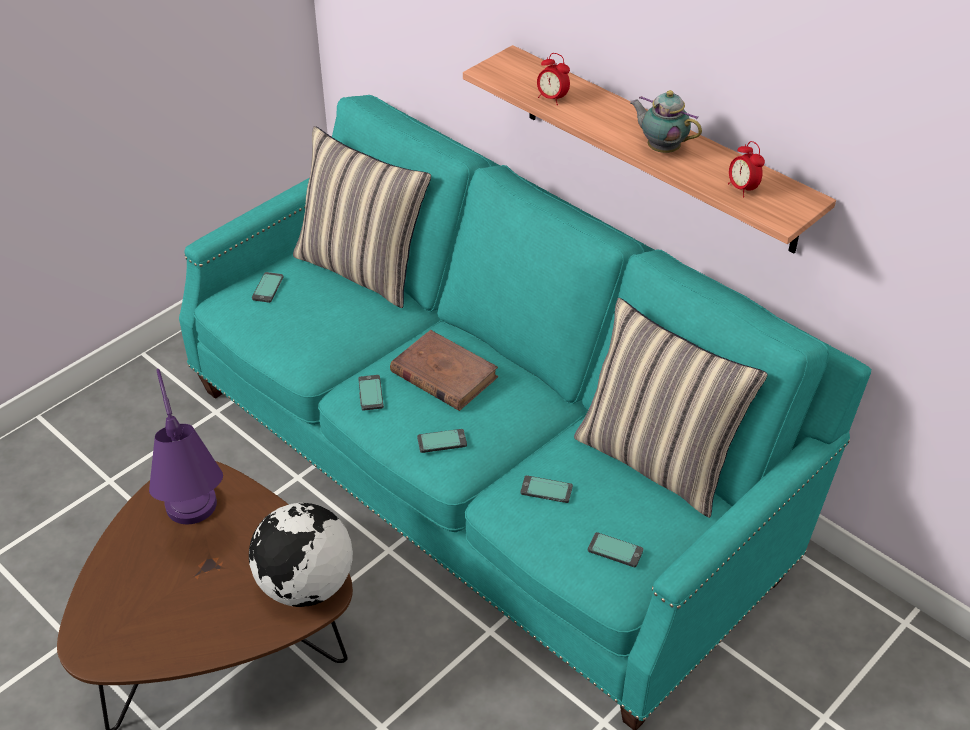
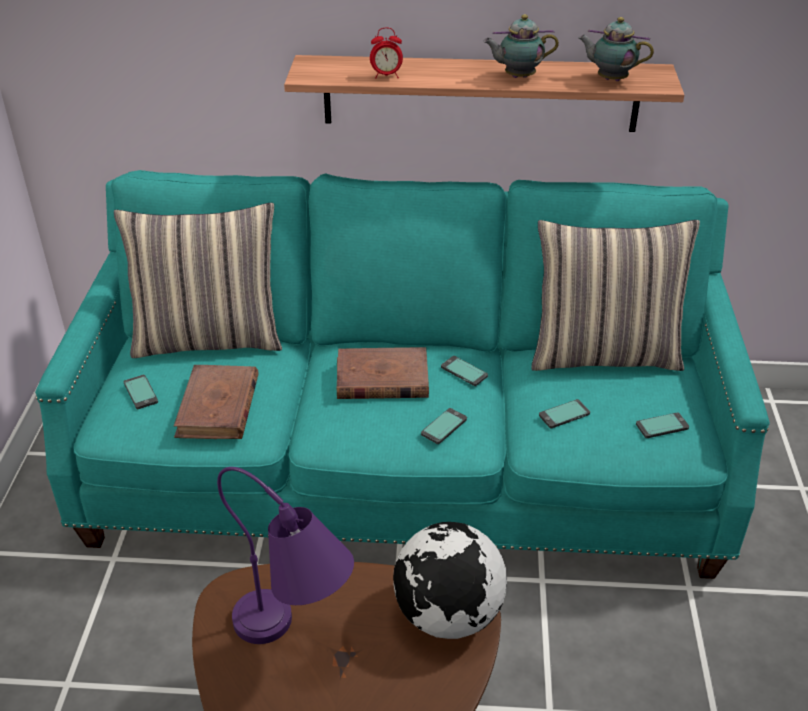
camera: 40 degrees left, 5 degrees down
phone [358,375,384,411] -> phone moved to [441,356,488,386]
alarm clock [728,141,765,197] -> teapot [579,17,654,81]
none -> brown book [174,365,259,439]

